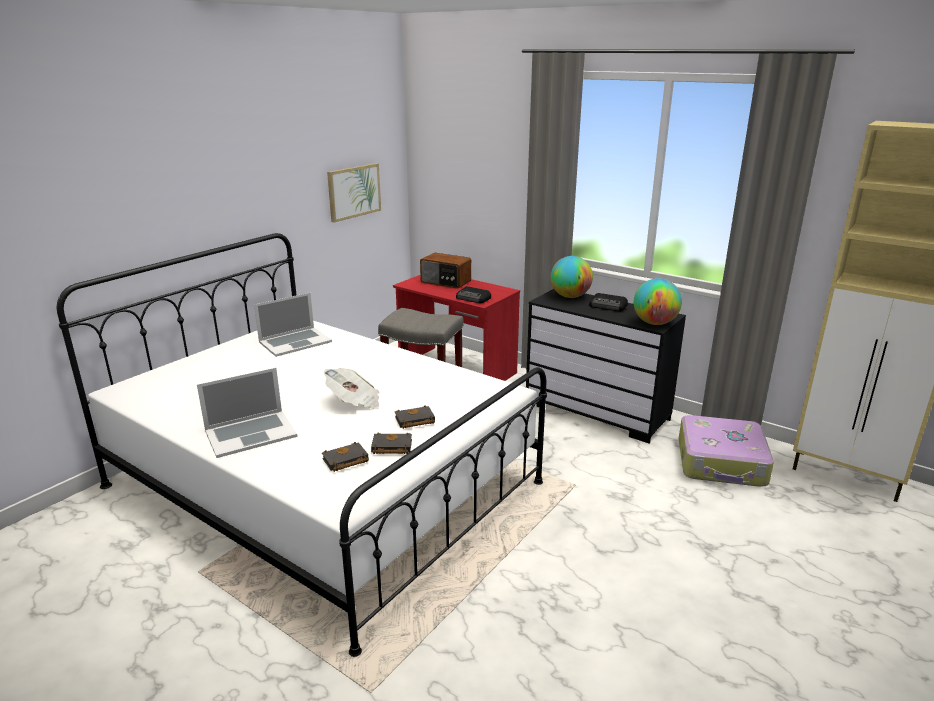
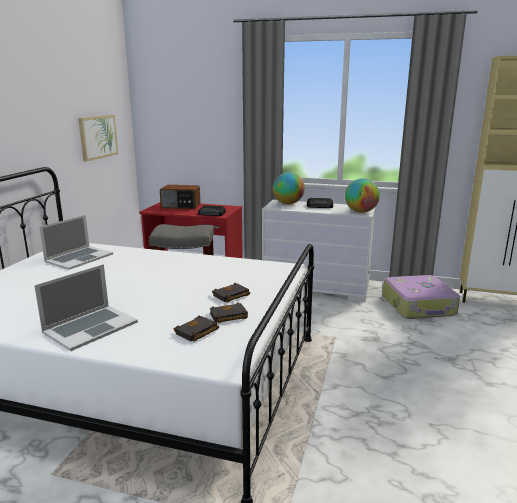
camera: 20 degrees left, 5 degrees down
newspaper [324,368,379,409] -> none
black dresser [526,289,686,444] -> white dresser [262,200,375,302]

